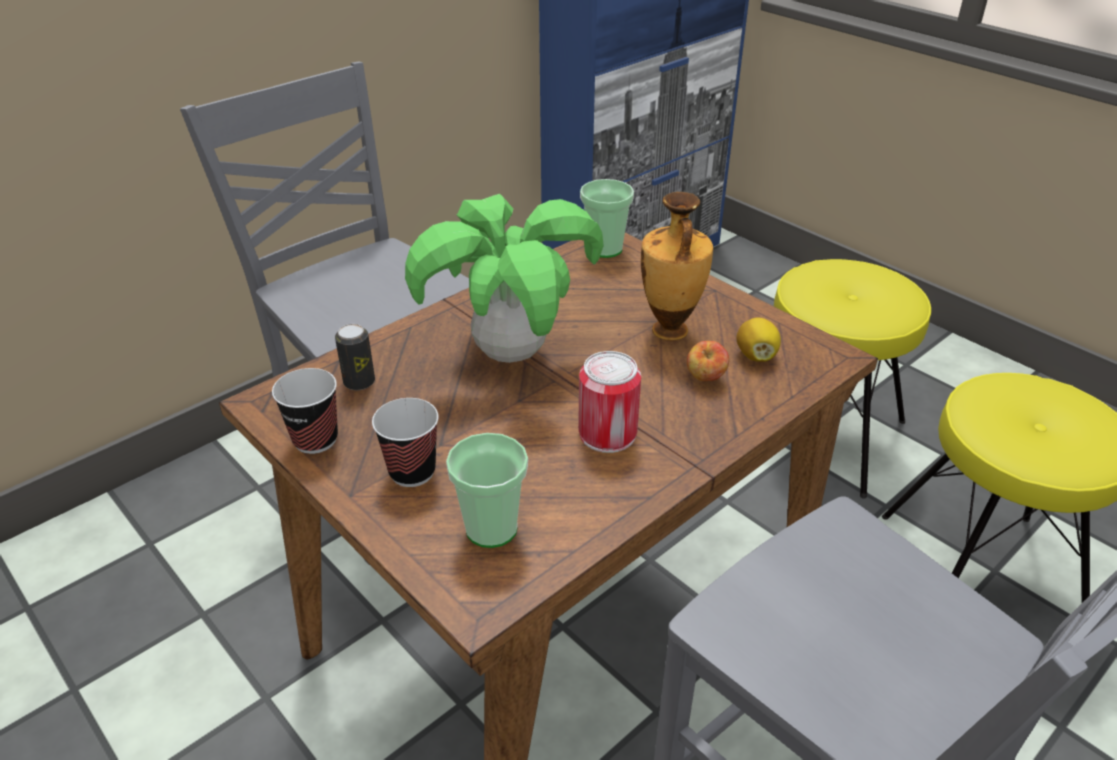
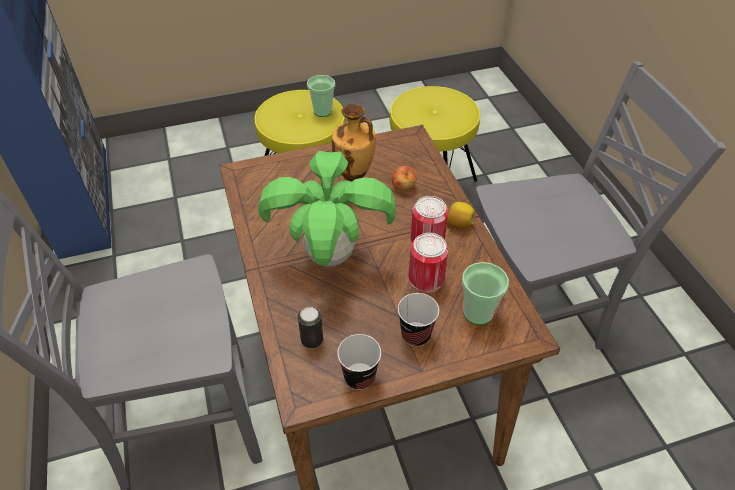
camera: 65 degrees left, 10 degrees up
cup [580,179,634,258] -> cup moved to [307,75,335,117]
lemon [736,318,781,362] -> lemon moved to [447,202,475,228]
none -> can [409,233,448,293]

